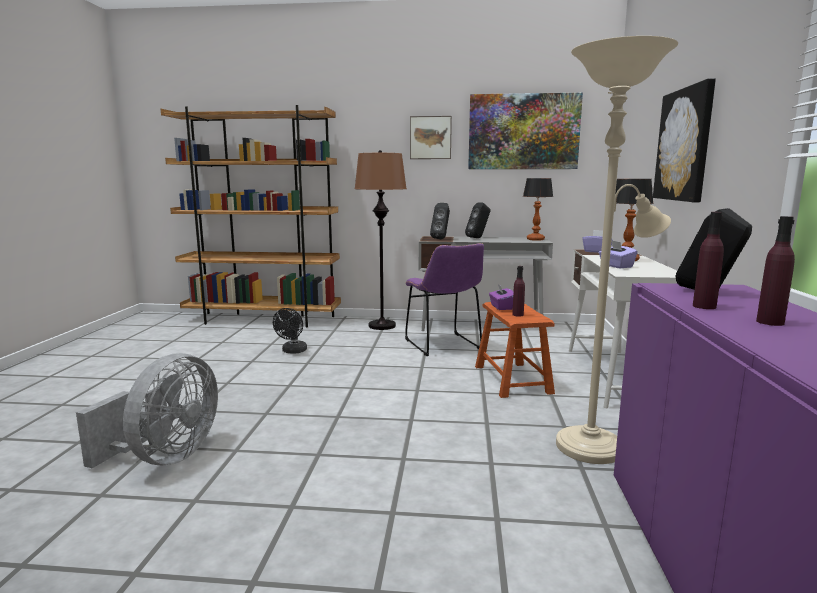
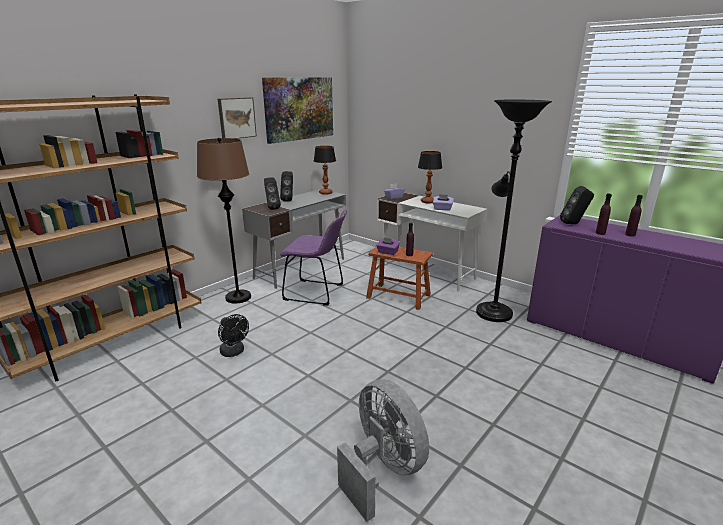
camera: 55 degrees left, 10 degrees up
beige floor lamp [556,36,678,464] -> black floor lamp [476,99,552,322]
picture [653,78,716,202] -> none

